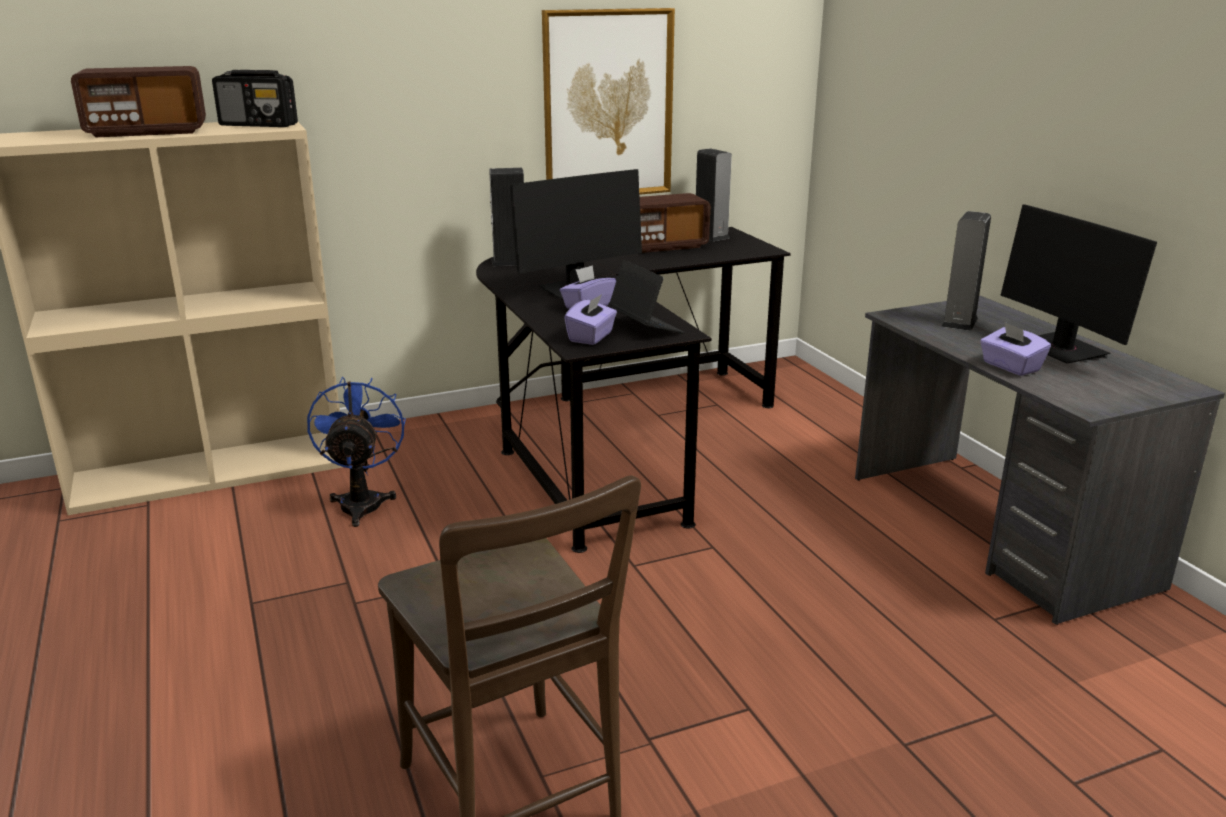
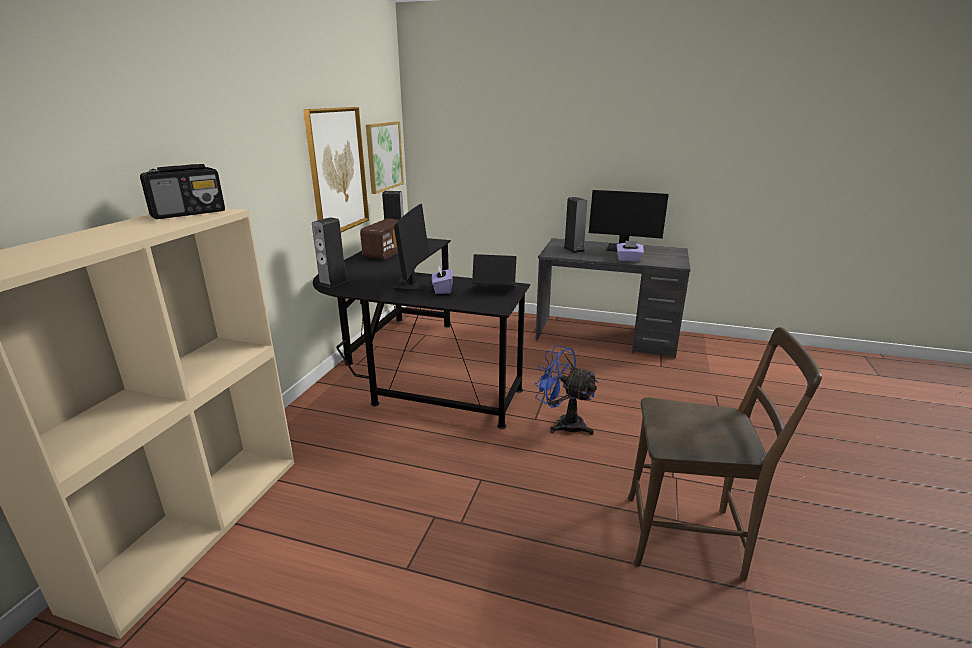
camera: 50 degrees left, 0 degrees up
radio [71,66,206,137] -> none
blue fan [307,377,406,527] -> blue fan moved to [534,345,598,435]
purple tissue box [564,294,617,345] -> none
none -> picture [366,121,404,194]

